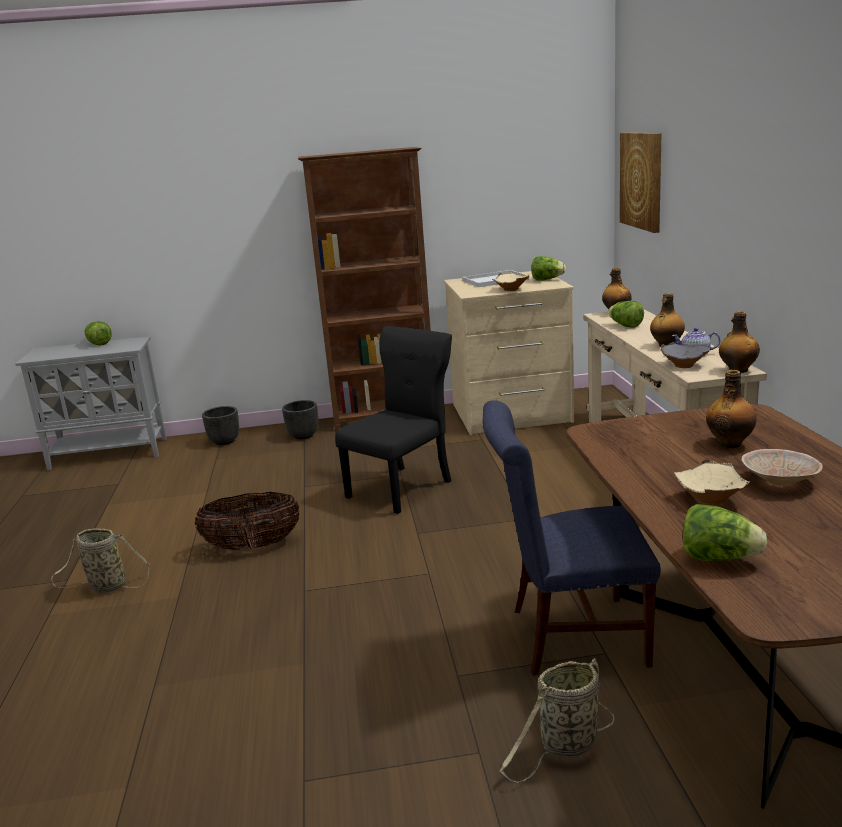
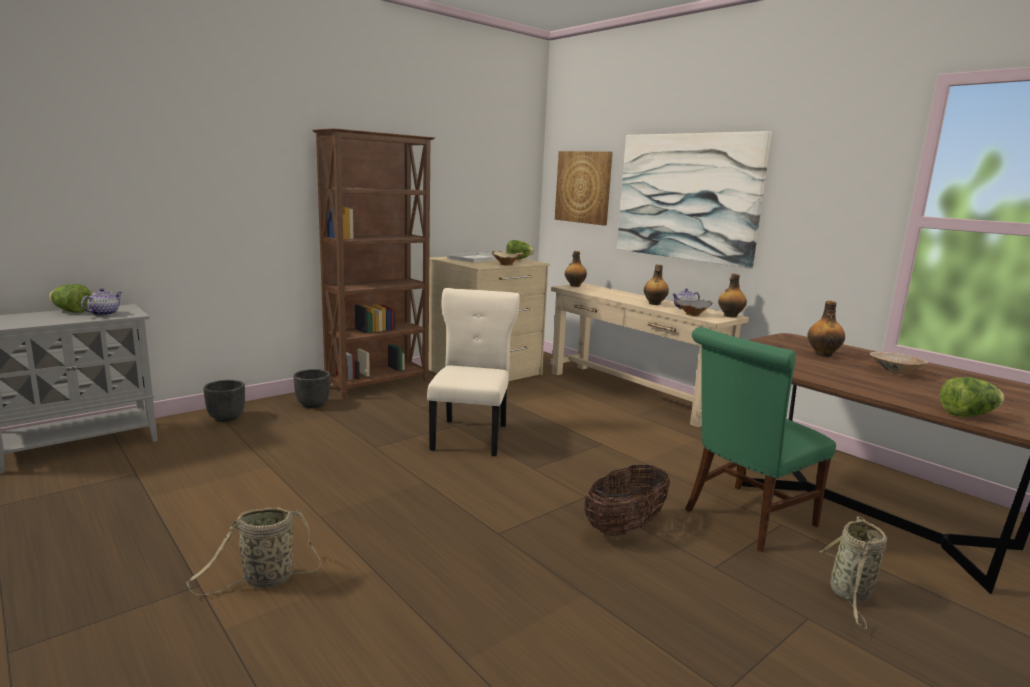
camera: 35 degrees left, 5 degrees down
basket [195,492,300,550] -> basket moved to [584,465,670,536]
black chair [335,326,452,514] -> beige chair [427,288,520,456]
blue chair [483,400,661,676] -> green chair [685,327,836,552]
lettuce [608,301,644,328] -> none
beige bowl [673,459,750,506] -> none
none -> teapot [81,288,122,316]
none -> picture [617,131,772,269]

